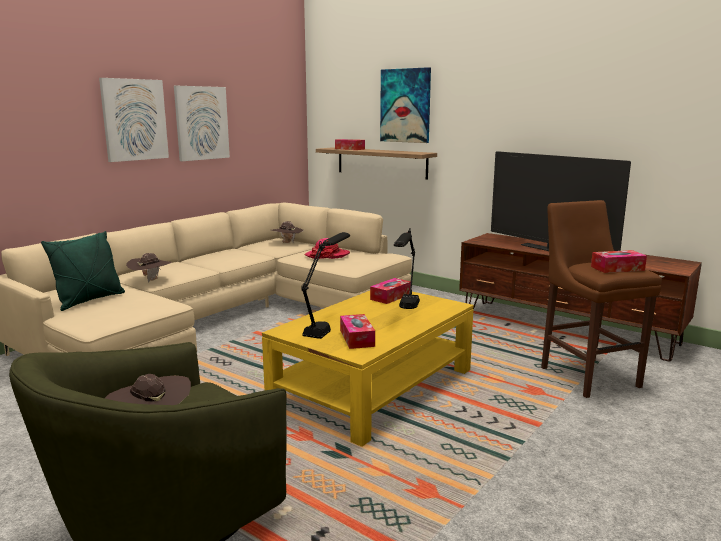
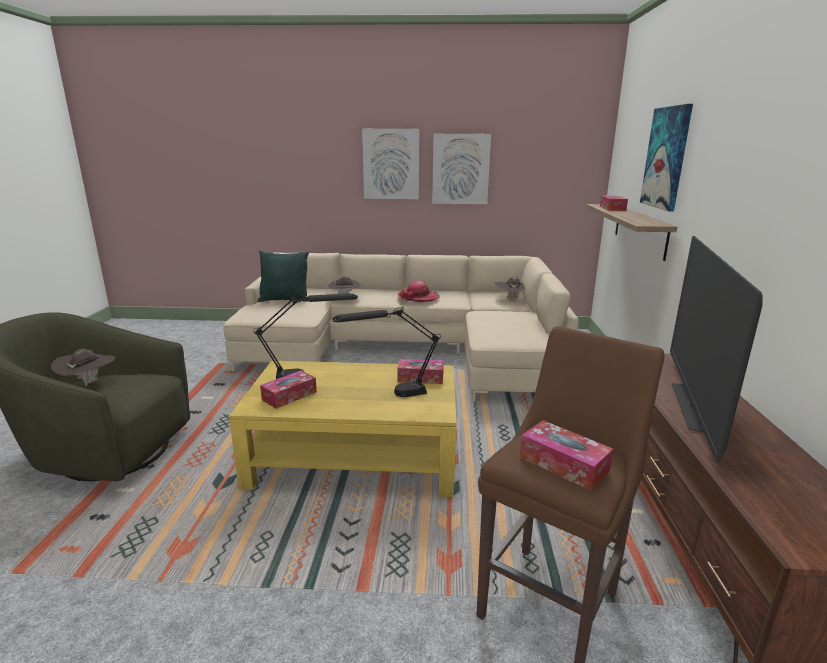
camera: 55 degrees right, 5 degrees up
hat [305,238,350,259] -> hat moved to [398,281,440,302]

